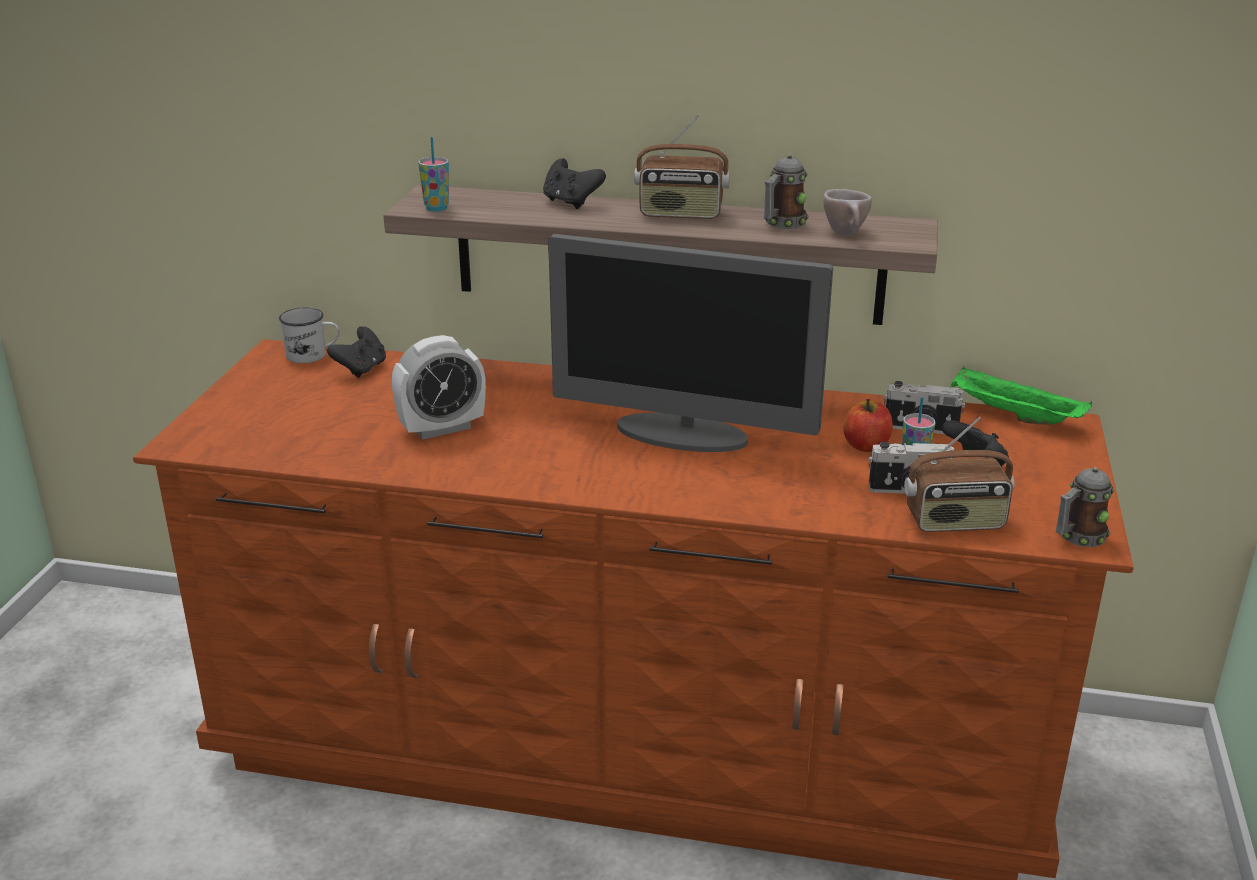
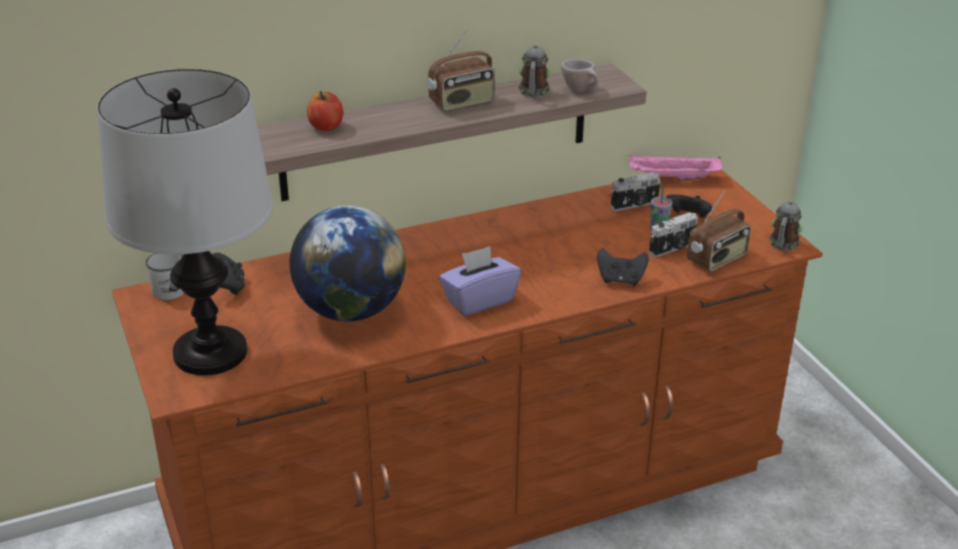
camera: 35 degrees left, 5 degrees up
alarm clock [392,335,486,440] -> globe [290,206,406,322]
cup [418,137,449,212] -> none
black game controller [543,158,606,209] -> black game controller moved to [597,248,649,285]
monitor [548,234,833,452] -> none
apple [843,399,893,452] -> apple moved to [307,91,343,131]
green tray [951,367,1092,425] -> pink tray [629,155,723,181]
none -> table lamp [97,69,273,375]
none -> purple tissue box [439,246,521,316]

